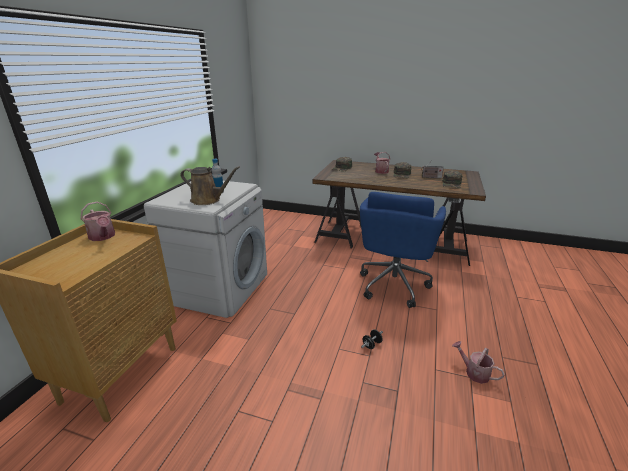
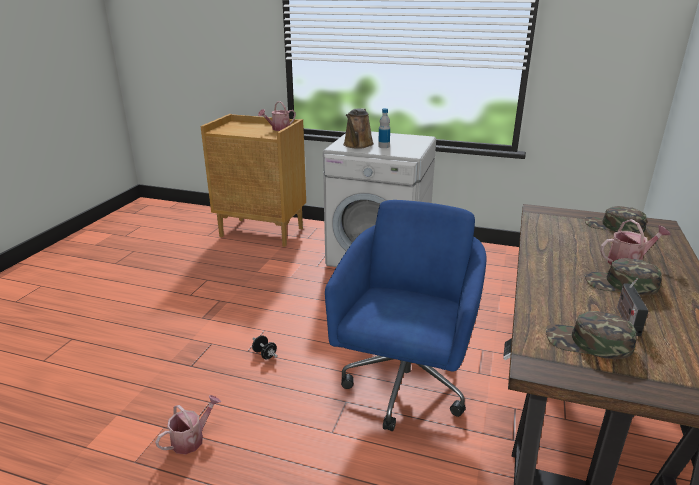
camera: 90 degrees right, 0 degrees up
blue office chair [360,192,446,308] -> blue office chair turned 90 degrees clockwise [325,200,486,431]

